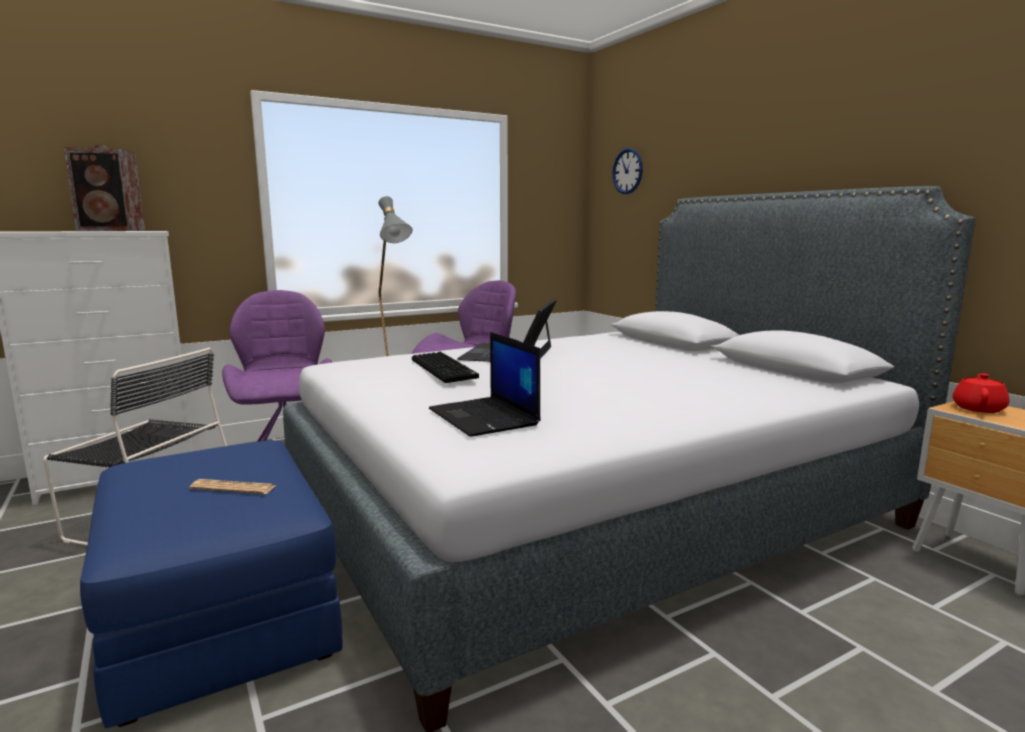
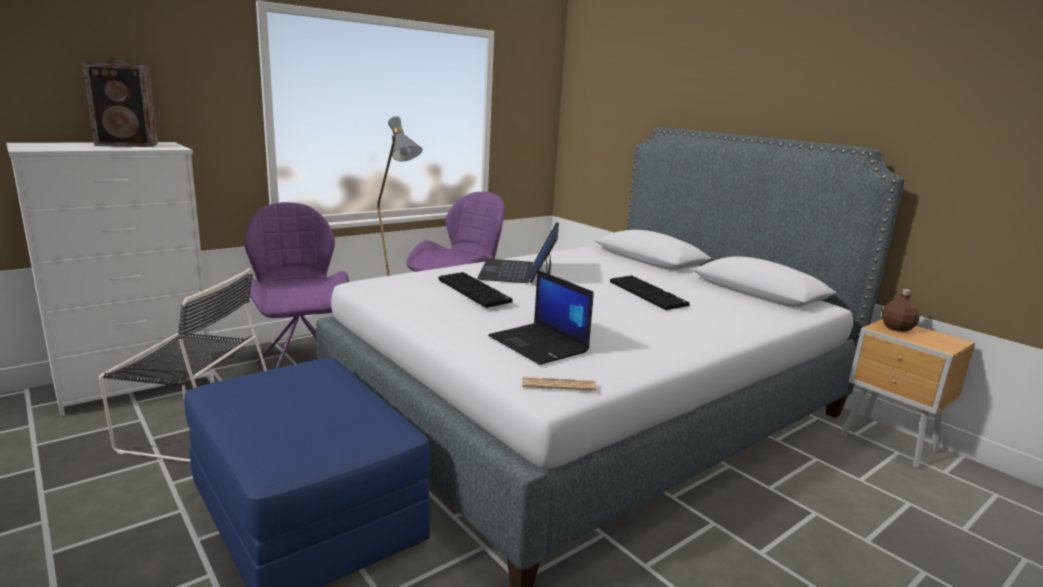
camera: 10 degrees left, 5 degrees up
newspaper [189,479,276,494] -> newspaper moved to [522,377,597,391]
wall clock [613,148,643,194] -> none
red teapot [952,373,1009,413] -> brown bottle [882,289,920,332]
none -> keyboard [610,275,690,310]

